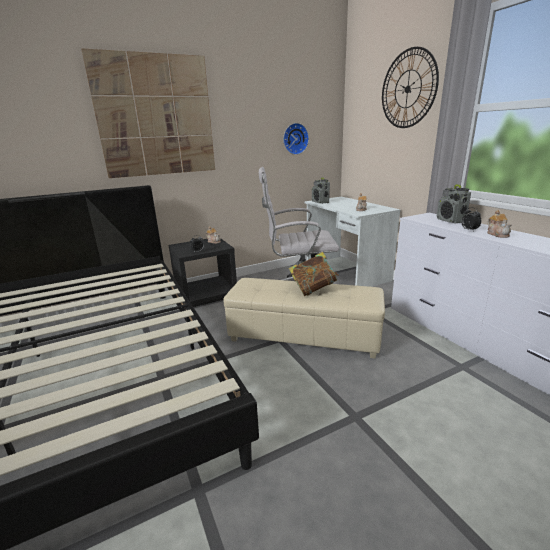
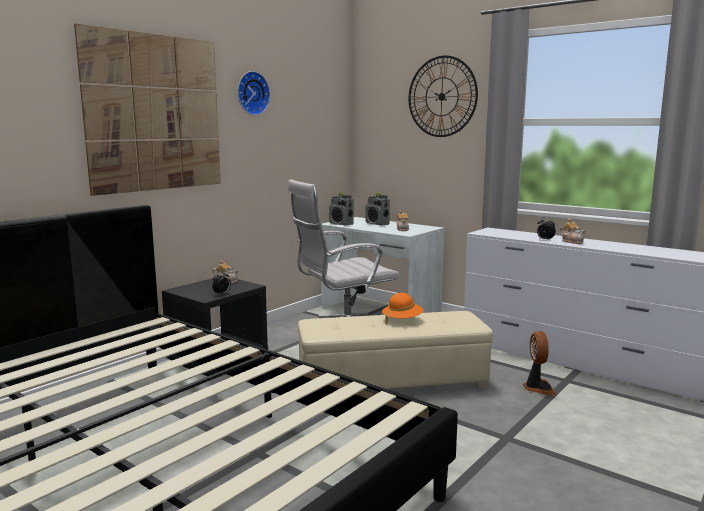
camera: 25 degrees left, 10 degrees down
wall clock [283,123,309,155] -> wall clock moved to [238,71,270,116]
book [289,252,339,296] -> orange hat [382,293,423,324]
radio [437,184,471,224] -> radio moved to [365,193,390,226]
none -> fan [523,331,557,396]

